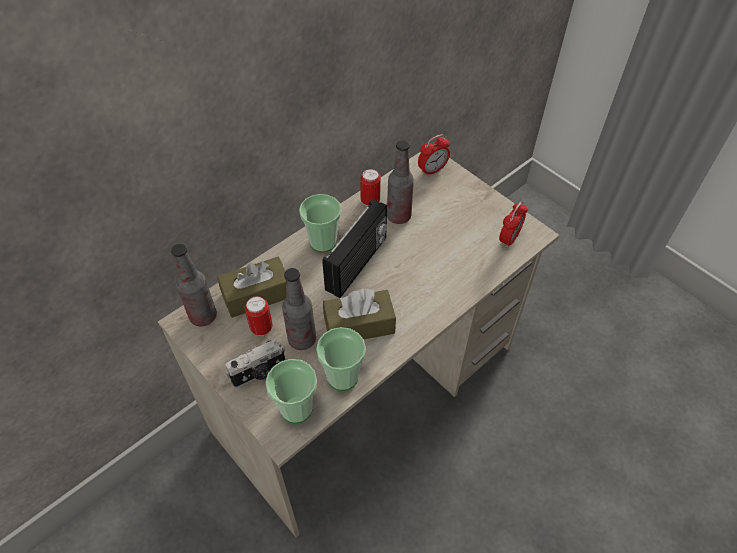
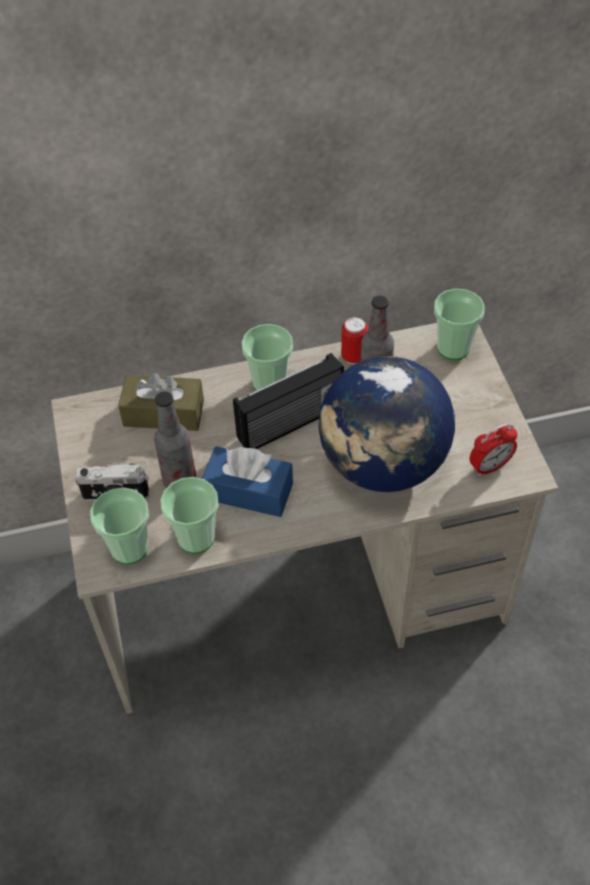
camera: 30 degrees right, 0 degrees up
bottle [171,244,217,326] -> none
can [245,296,273,336] -> none
brown tissue box [323,288,396,339] -> blue tissue box [202,446,293,517]
alarm clock [418,134,450,177] -> cup [434,289,485,360]
none -> globe [319,356,455,492]

